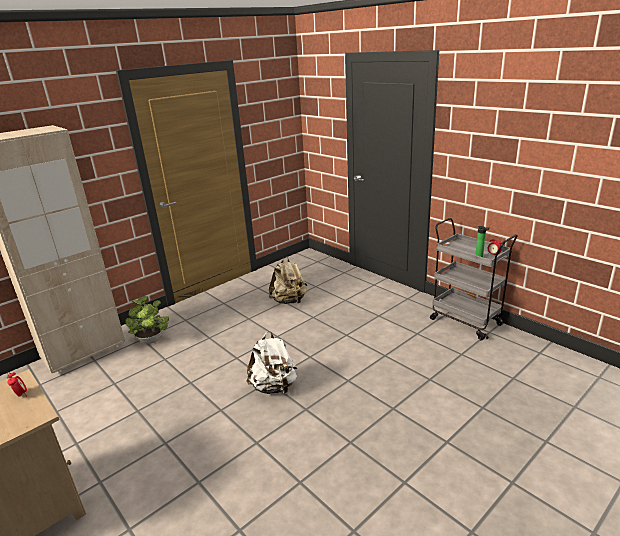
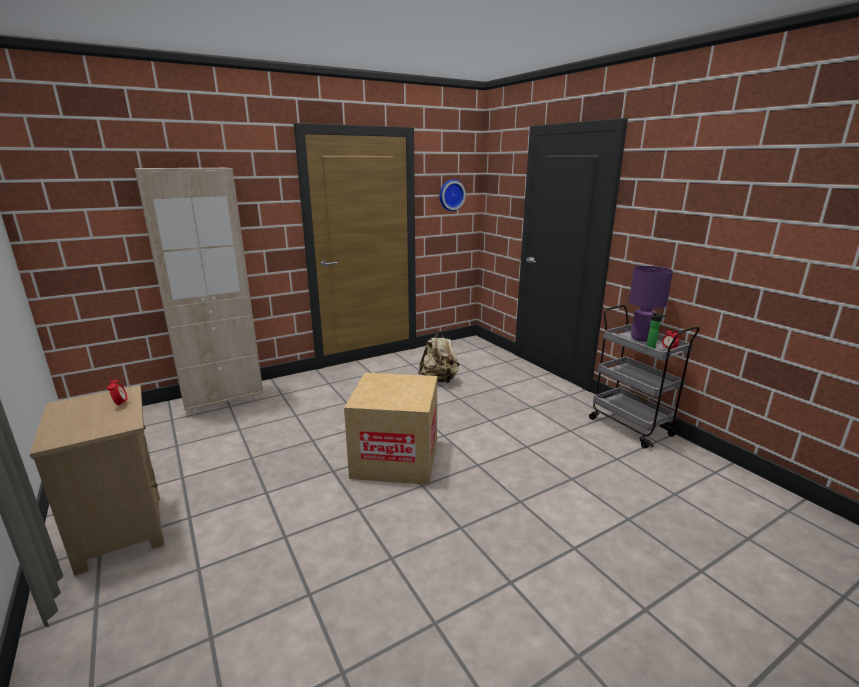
camera: 10 degrees right, 5 degrees down
potted plant [125,296,169,344] -> none
white backpack [246,331,297,394] -> cardboard box [344,373,437,485]
none -> wall clock [440,179,466,211]
none -> purple table lamp [629,266,673,342]

